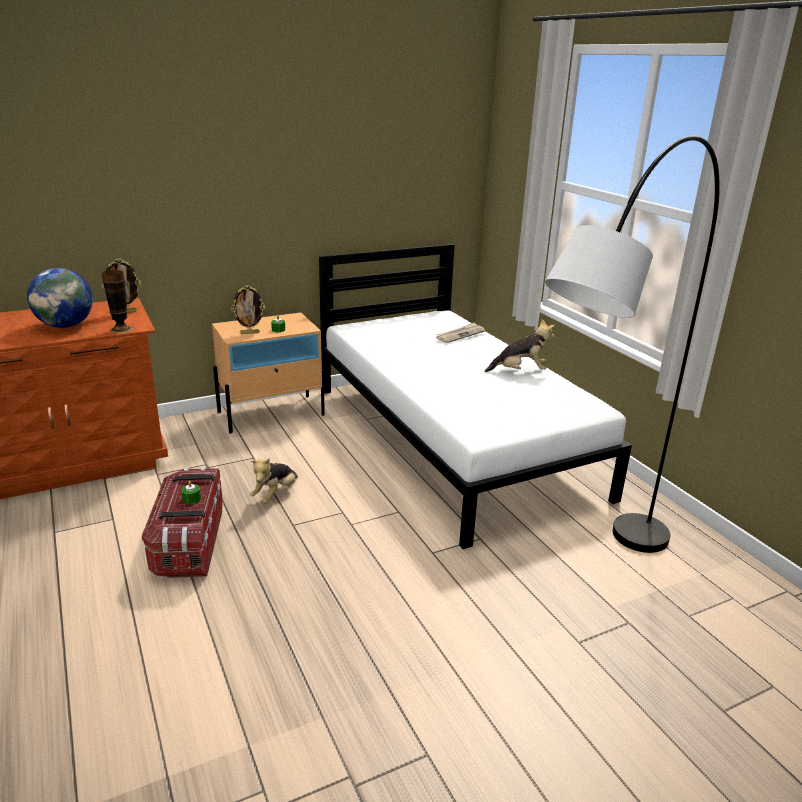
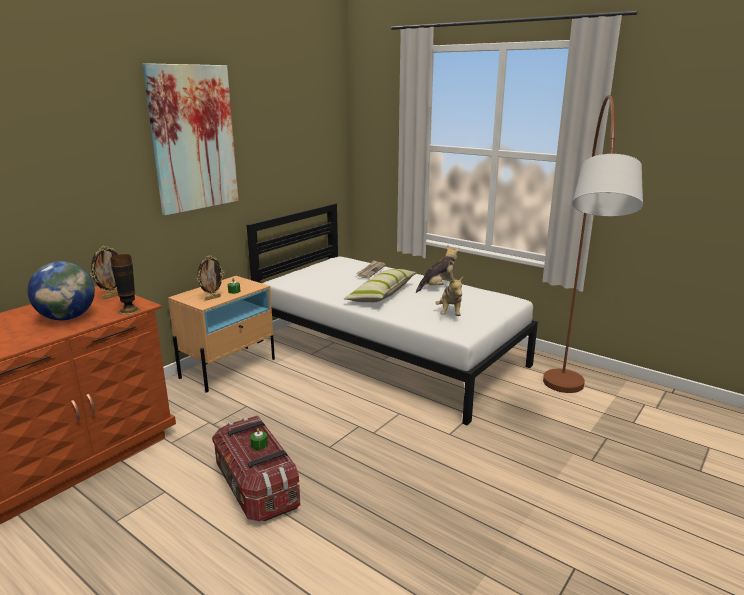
camera: 25 degrees left, 5 degrees down
plush toy [250,458,298,503] -> plush toy moved to [435,277,463,316]
grey floor lamp [545,135,720,553] -> brown floor lamp [543,95,643,393]
none -> picture [143,63,239,215]
none -> pillow [344,269,417,302]

